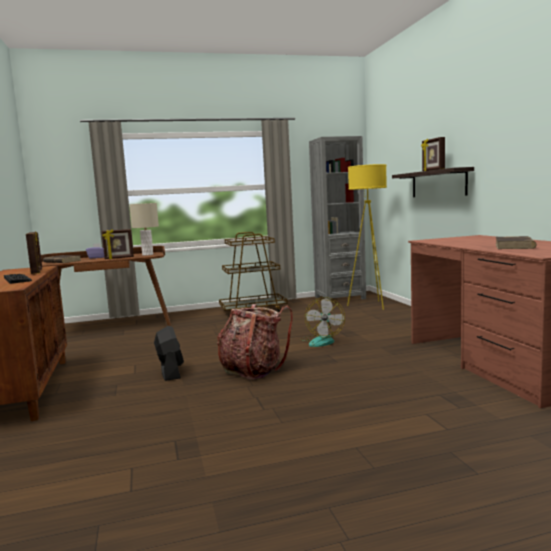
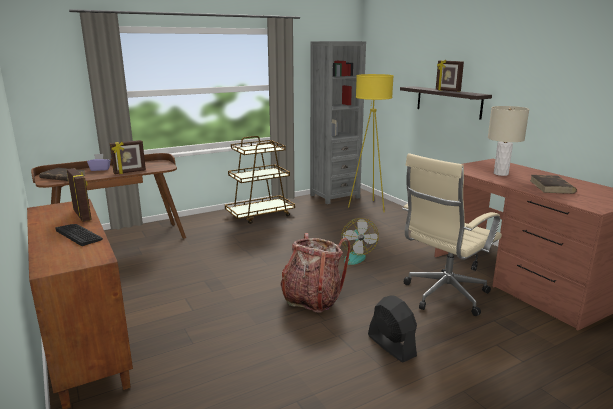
camera: 15 degrees left, 10 degrees up
beige table lamp [129,203,159,256] -> beige table lamp moved to [488,106,529,176]
black fan [154,326,184,381] -> black fan moved to [368,295,417,363]
none -> beige office chair [402,153,502,316]

